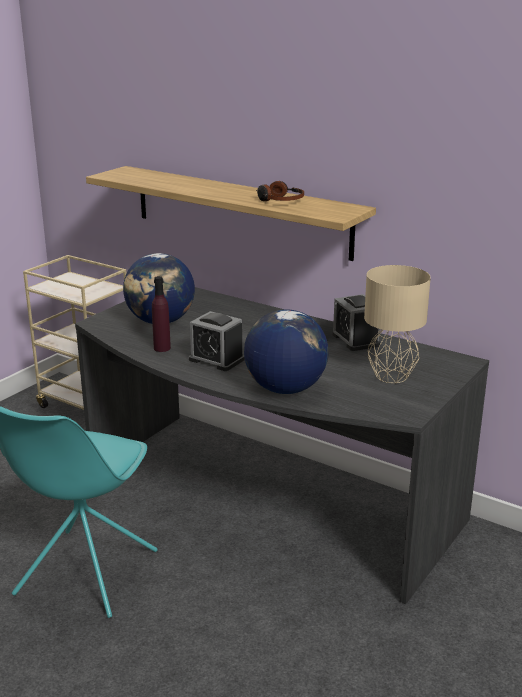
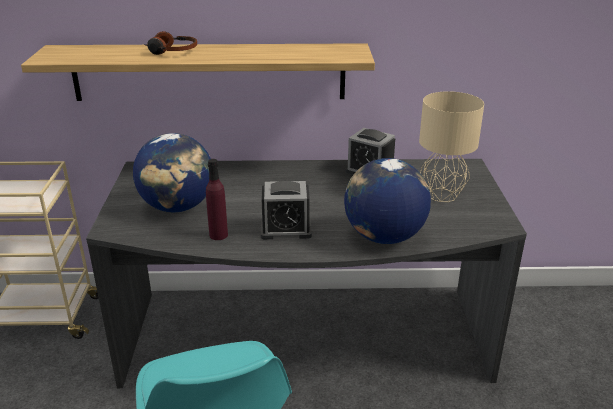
camera: 35 degrees left, 5 degrees up
headphones [256,181,304,201] -> headphones moved to [145,31,197,55]

